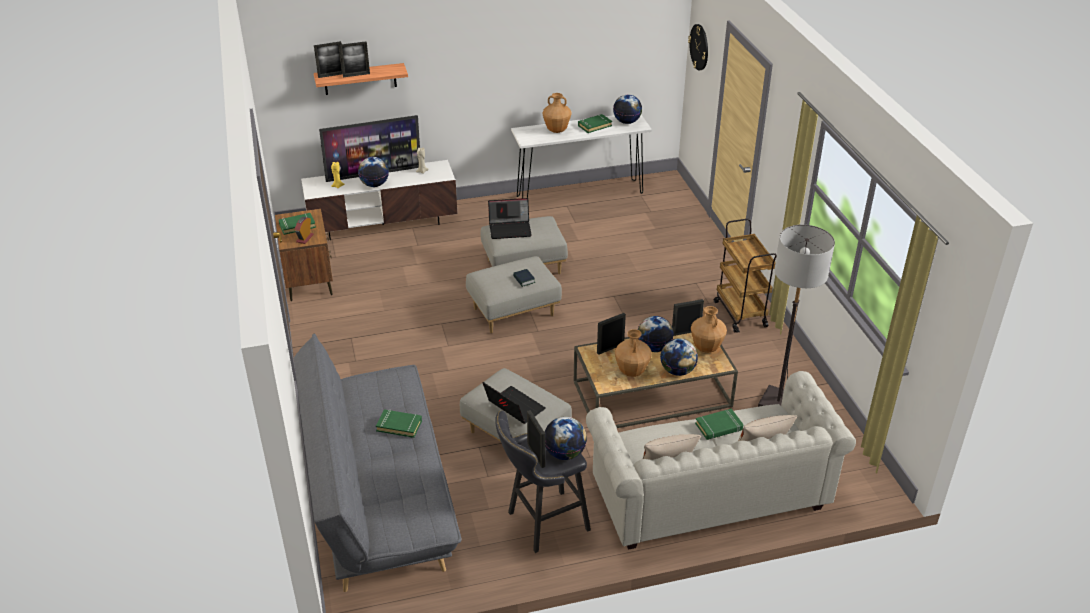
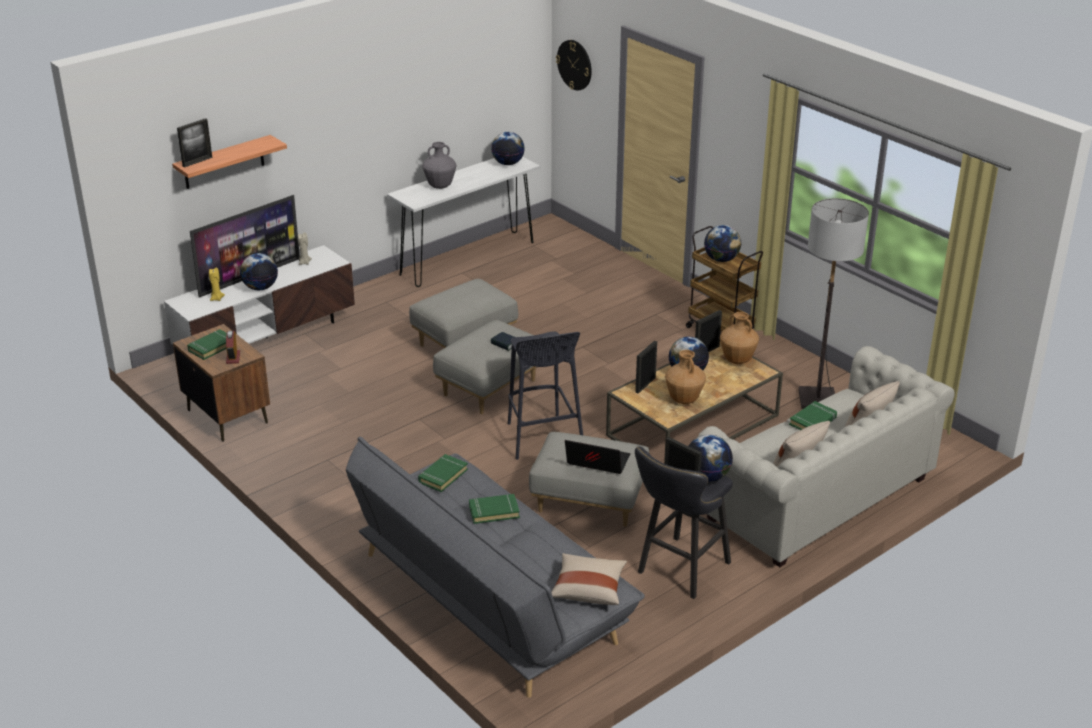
camera: 25 degrees left, 5 degrees down
picture frame [339,42,370,77] -> none
laptop [488,198,532,239] -> none
brown vase [543,93,572,133] -> grey vase [422,142,456,189]
green book [578,114,612,133] -> green book moved to [418,454,468,492]
globe [660,338,698,376] -> globe moved to [704,225,741,262]
none -> grey stool [508,331,583,460]
none -> beige pillow [551,553,627,605]

